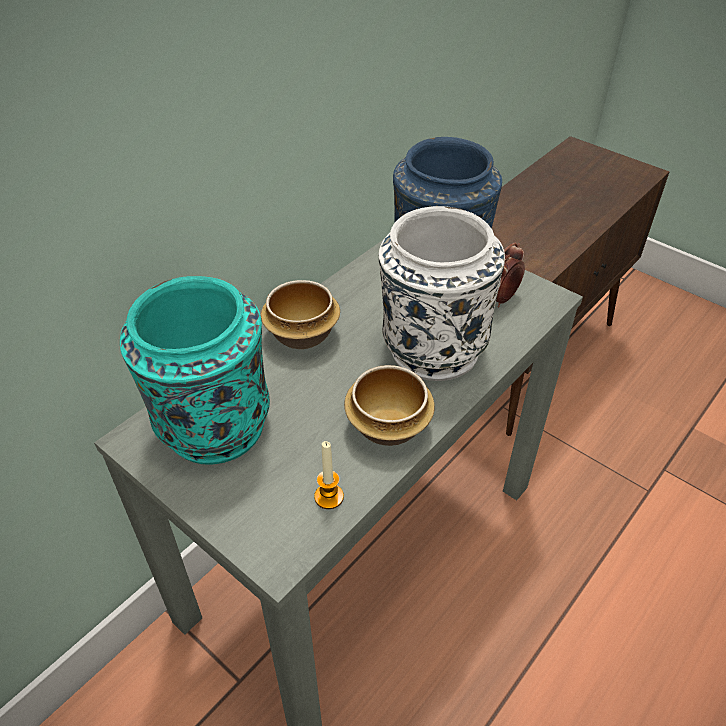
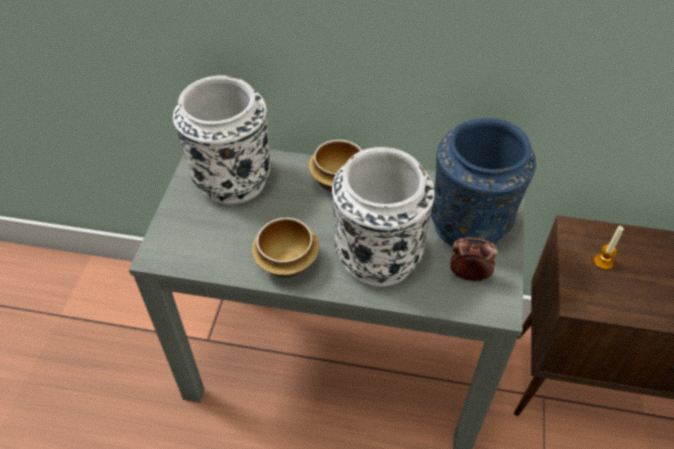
camera: 60 degrees right, 5 degrees up
turquoise vase [120,276,270,464] -> white vase [173,75,271,205]
candle [314,441,344,509] -> candle moved to [594,226,624,269]

